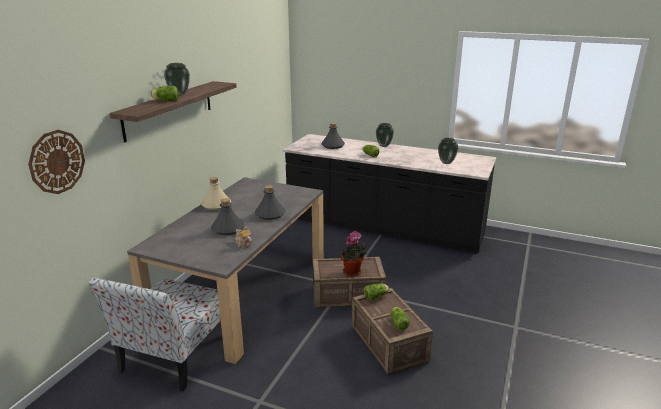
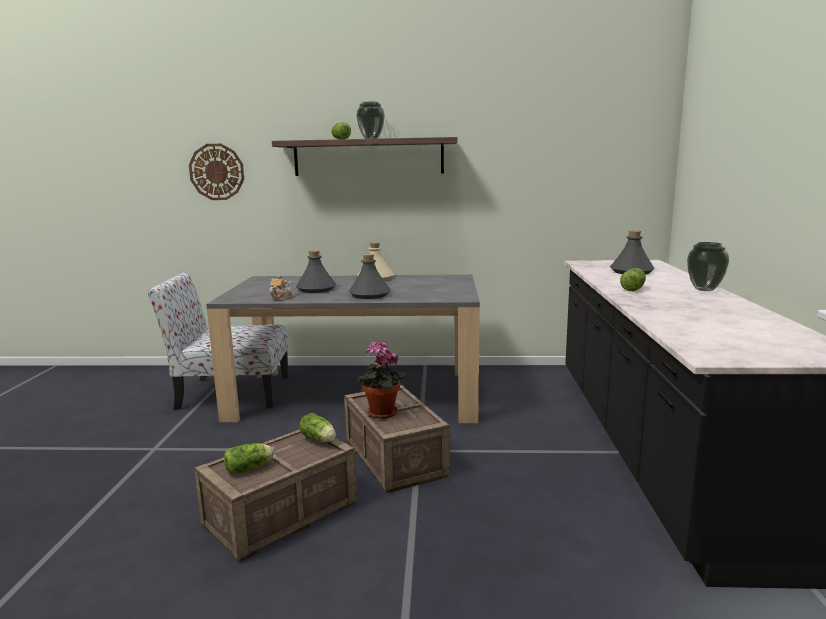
camera: 70 degrees right, 10 degrees down
vase [438,138,458,164] -> none

